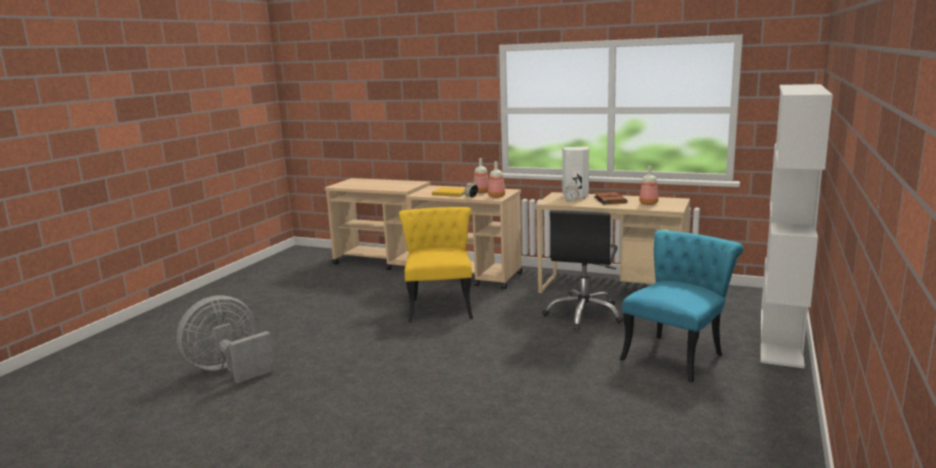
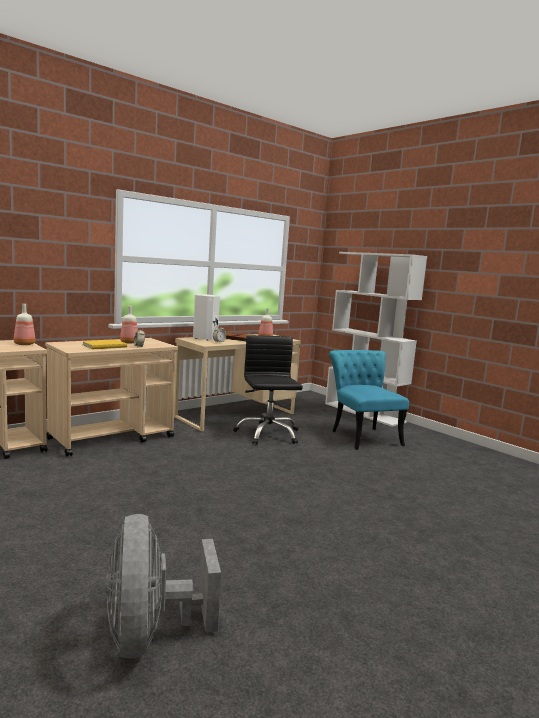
camera: 65 degrees left, 5 degrees down
yellow chair [399,207,473,323] -> none
bottle [488,161,505,198] -> bottle moved to [14,304,36,345]
black office chair [542,210,623,330] -> black office chair turned 150 degrees counterclockwise [233,335,303,445]

